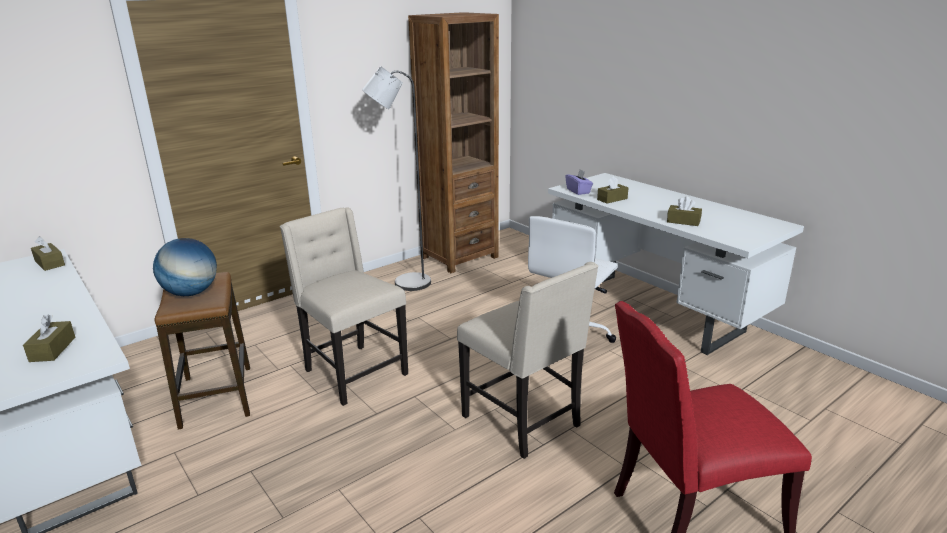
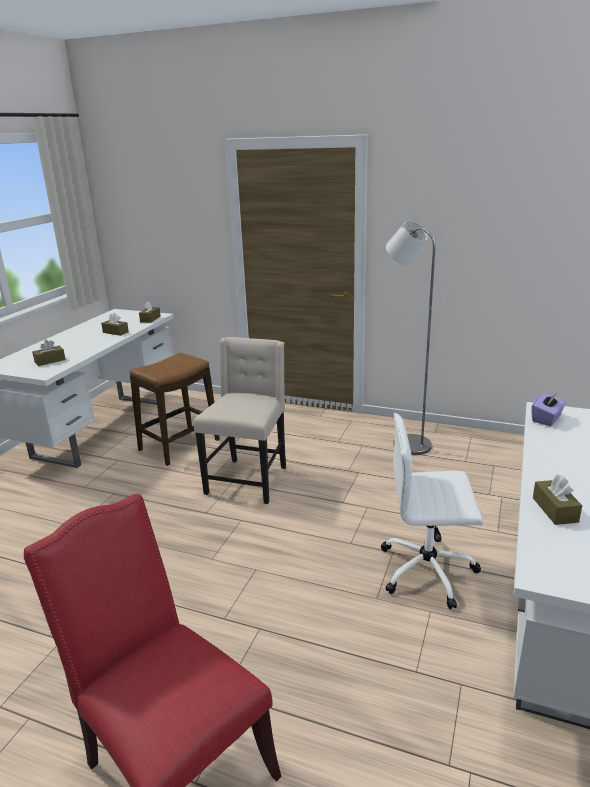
camera: 60 degrees right, 0 degrees up
globe [153,238,217,296] -> none
brown bookcase [408,12,499,273] -> none
beige chair [457,262,598,459] -> none
brown tissue box [597,176,628,203] -> brown tissue box moved to [101,313,129,336]

